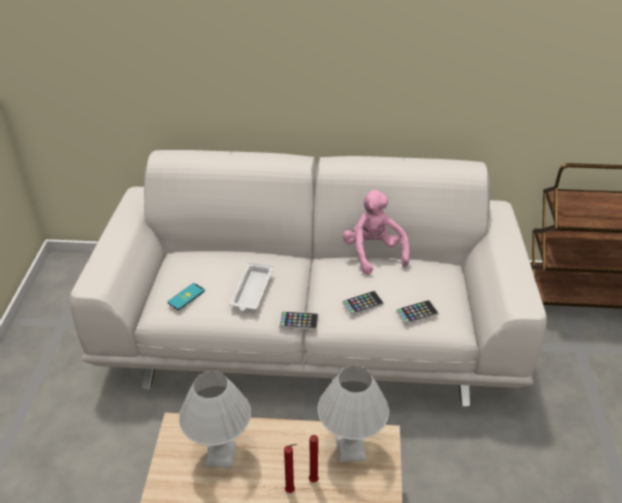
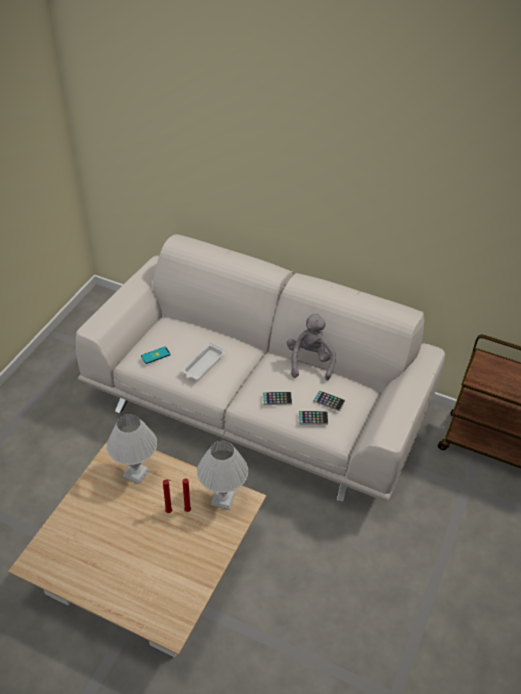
camera: 20 degrees right, 5 degrees up
phone [279,311,318,330] -> phone moved to [313,390,345,412]
pink plush toy [342,190,409,275] -> grey plush toy [287,314,336,381]

